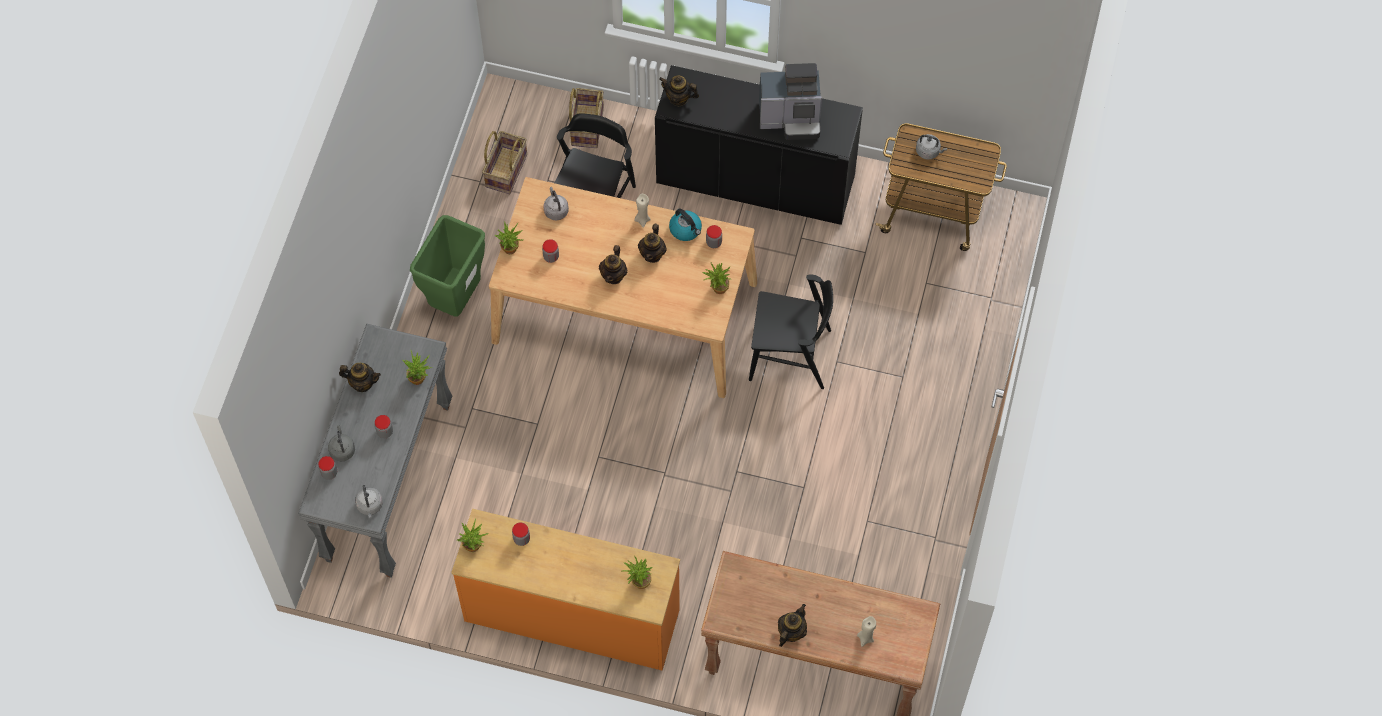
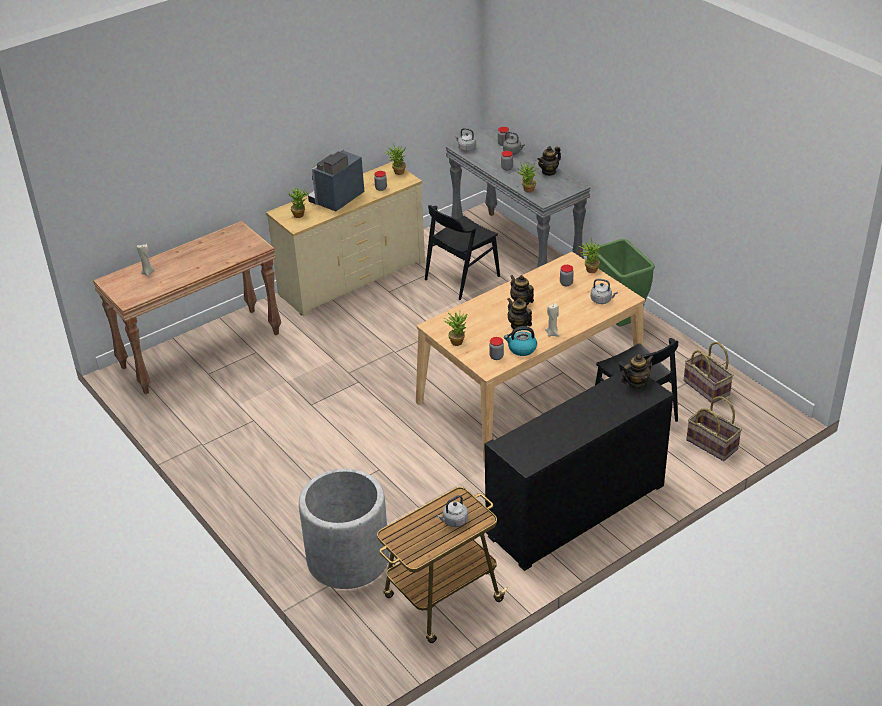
camera: 130 degrees right, 25 degrees down
orange dresser [451,509,680,670] -> beige dresser [266,161,425,316]
black chair [749,274,833,389] -> black chair moved to [425,205,500,300]
coffee machine [759,63,822,140] -> coffee machine moved to [308,149,364,211]
teapot [778,604,807,647] -> none
none -> grey planter [299,469,389,589]

